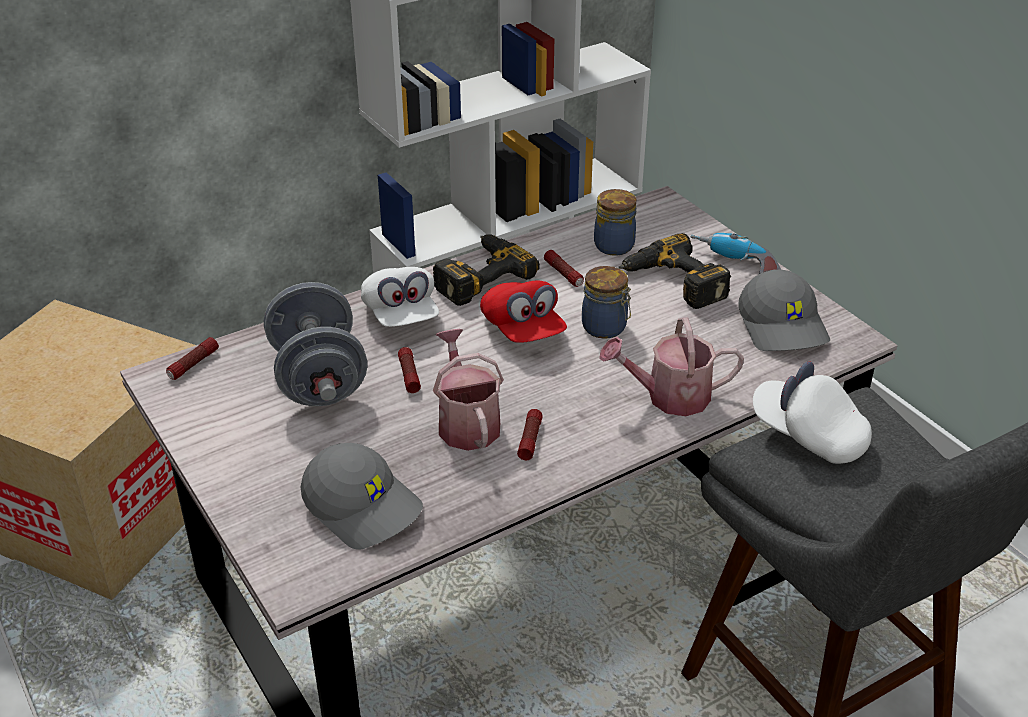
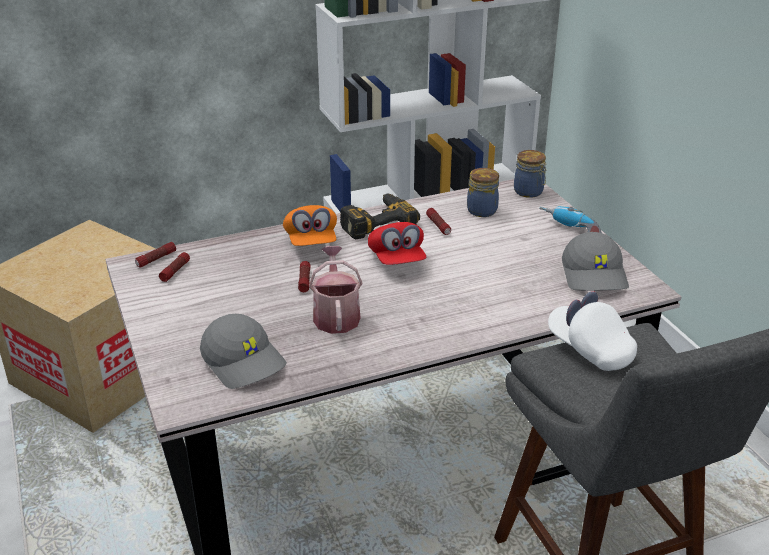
camera: 10 degrees right, 5 degrees down
grey dumbbell [264,282,368,406] -> none
white cap [361,267,439,327] -> orange cap [283,205,337,246]
flashlight [517,409,543,460] -> flashlight moved to [159,252,190,282]
jar [582,266,631,339] -> jar moved to [514,150,547,198]
watering can [599,318,744,416] -> none
power drill [619,233,731,309] -> none

